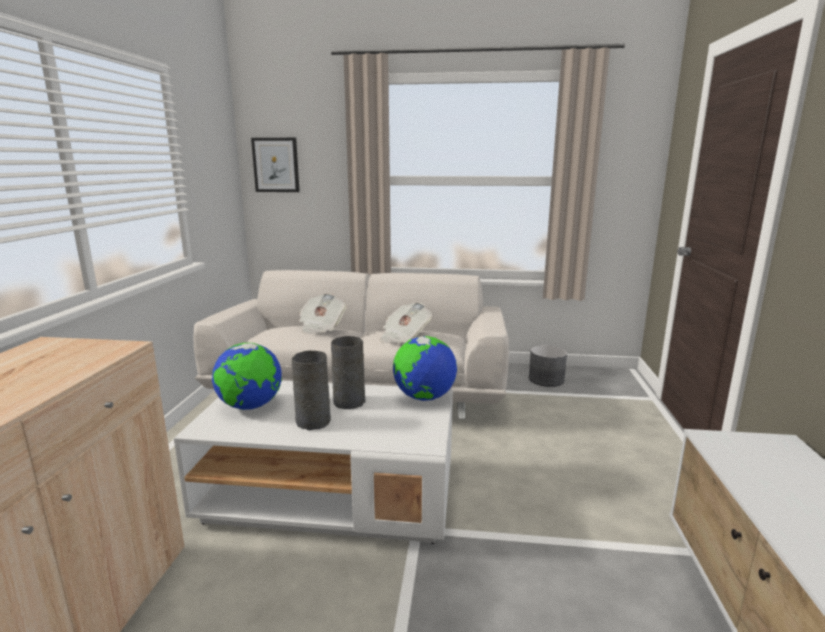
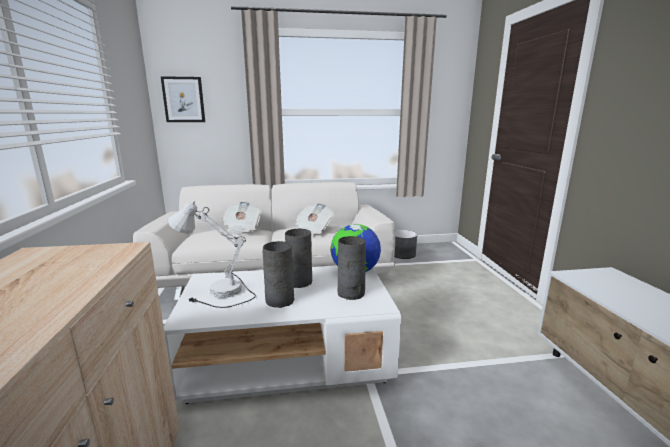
camera: 15 degrees left, 0 degrees up
globe [212,343,282,410] -> white table lamp [167,201,256,308]
none -> grey vase [337,236,366,300]

